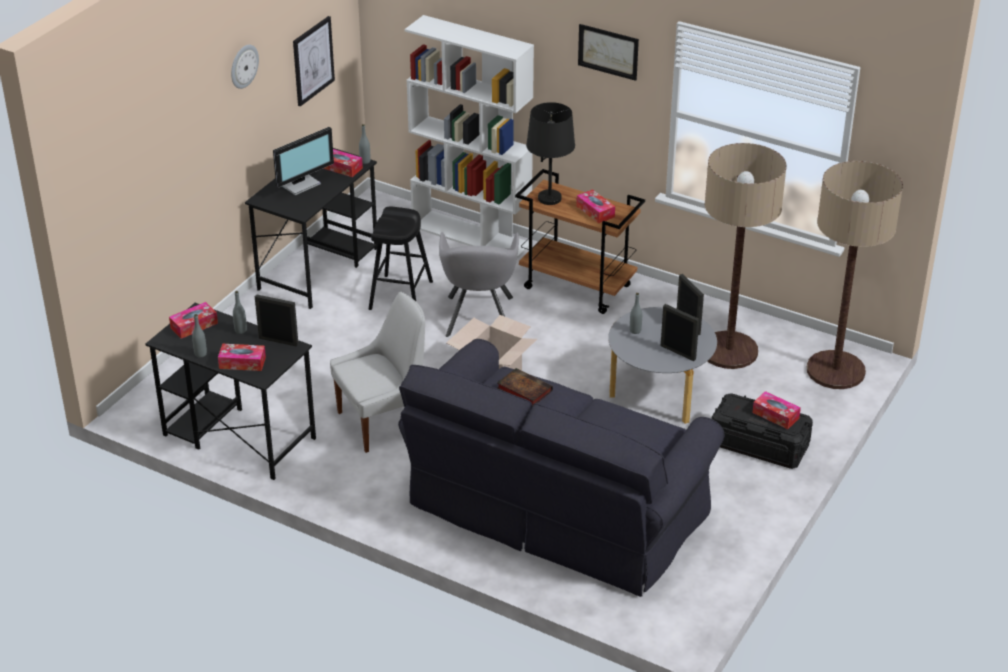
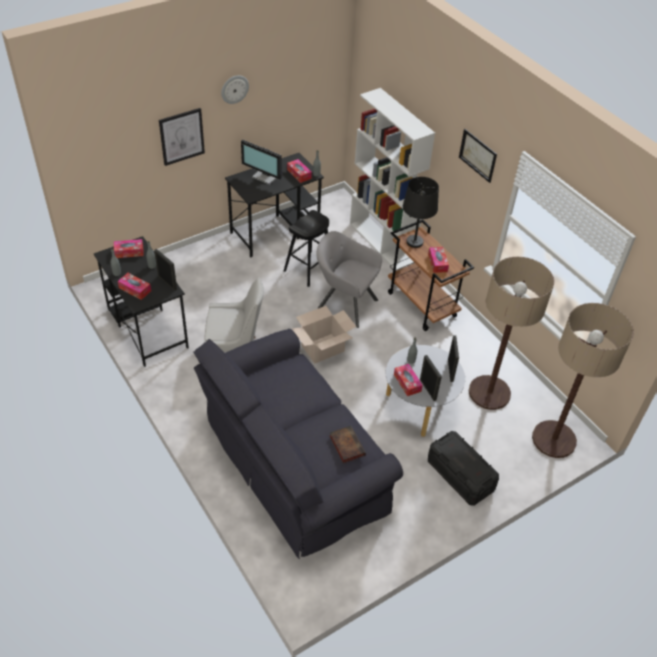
camera: 25 degrees right, 10 degrees up
monitor [273,127,334,195] -> monitor turned 45 degrees clockwise [241,140,282,185]
picture [293,16,335,107] -> picture moved to [159,108,205,166]
grey armchair [439,232,519,337] -> grey armchair turned 90 degrees clockwise [317,231,382,328]
book [497,368,553,406] -> book moved to [329,426,366,463]
tissue box [752,391,801,429] -> tissue box moved to [394,364,423,396]

